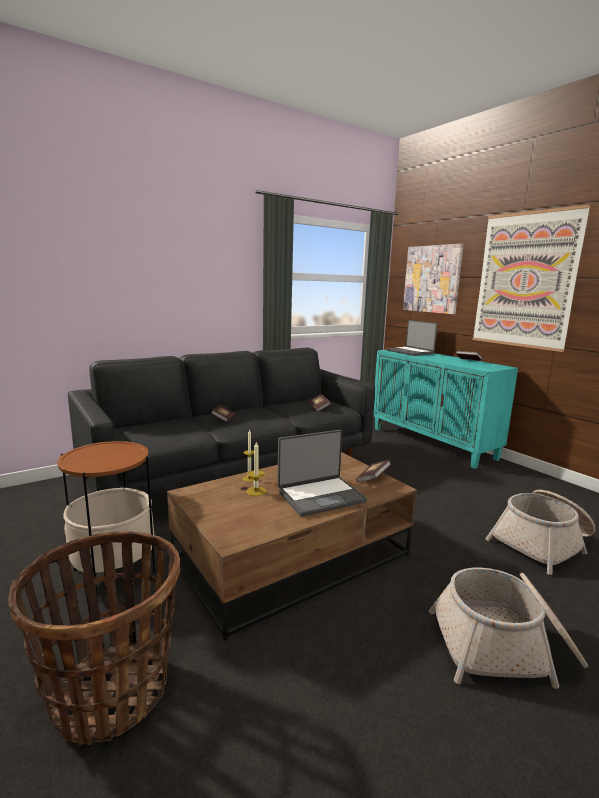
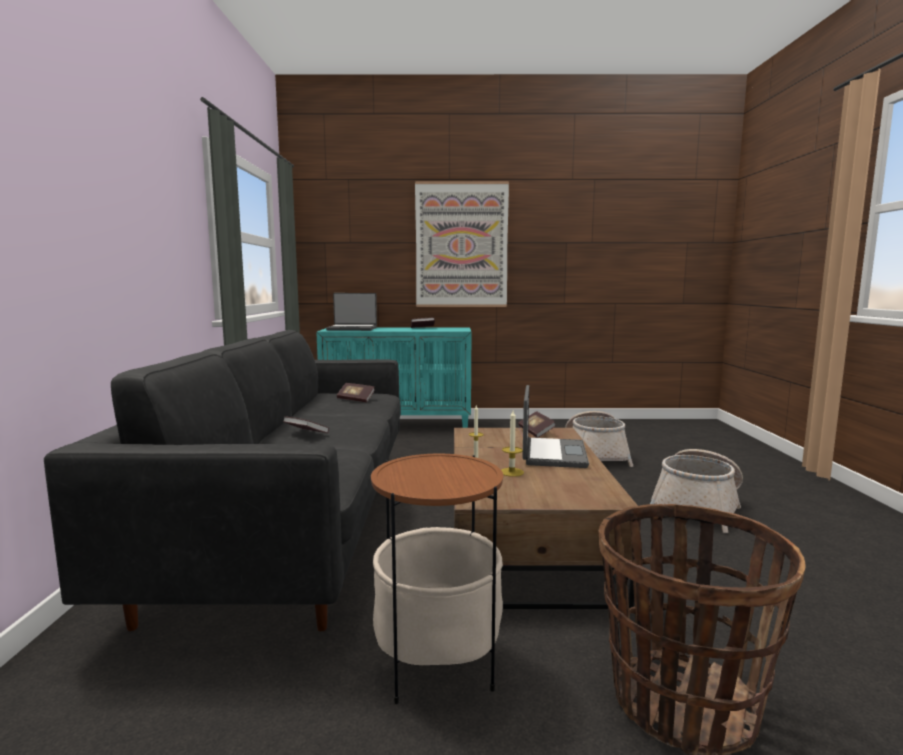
camera: 55 degrees left, 5 degrees down
picture [403,244,464,314] -> none

